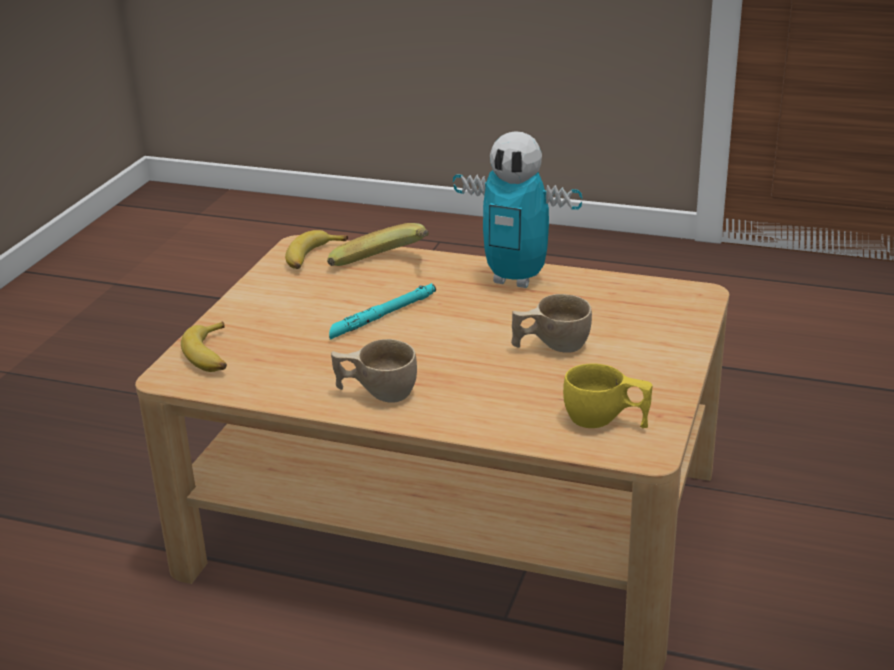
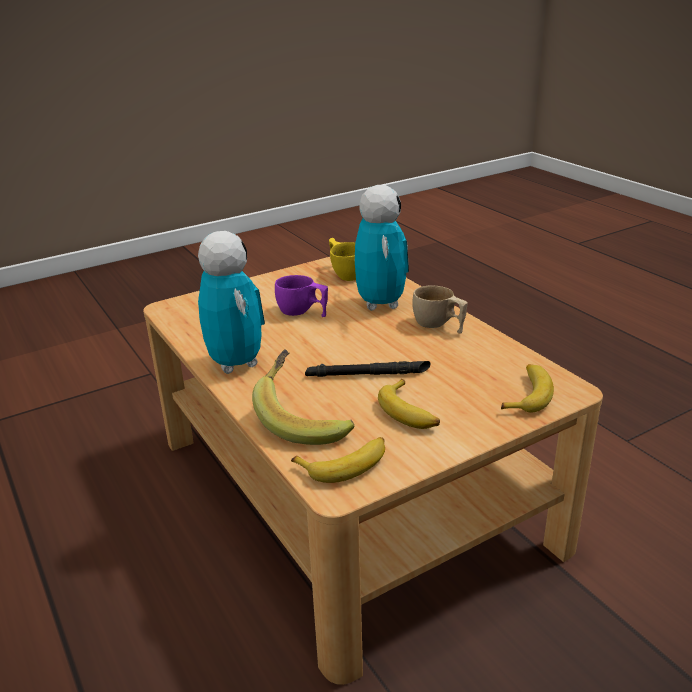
camera: 140 degrees left, 0 degrees up
turquoise flashlight [329,283,436,340] -> black flashlight [305,361,431,377]
beige cup [511,294,592,353] -> purple cup [275,275,328,317]
none -> toy robot [355,185,409,310]
none -> banana [378,379,440,429]

